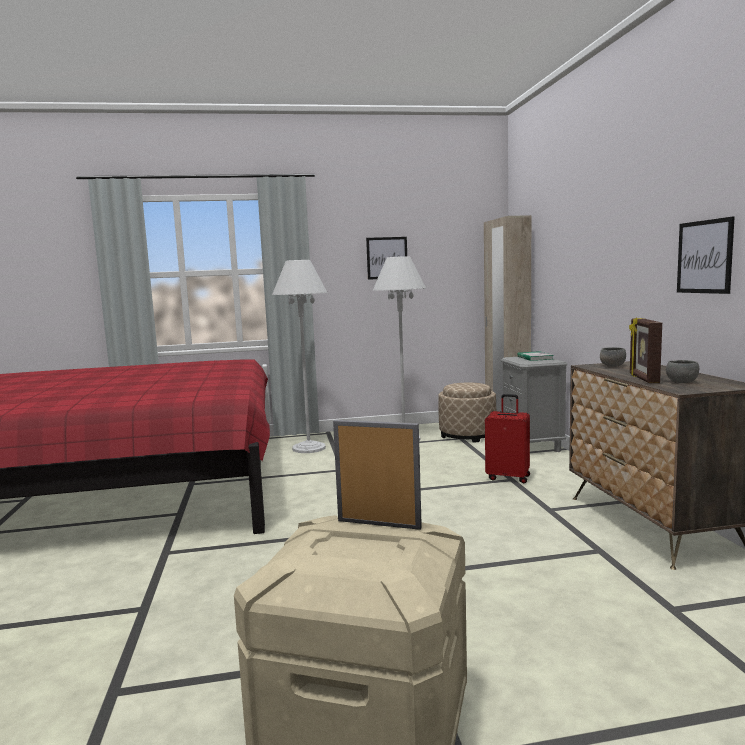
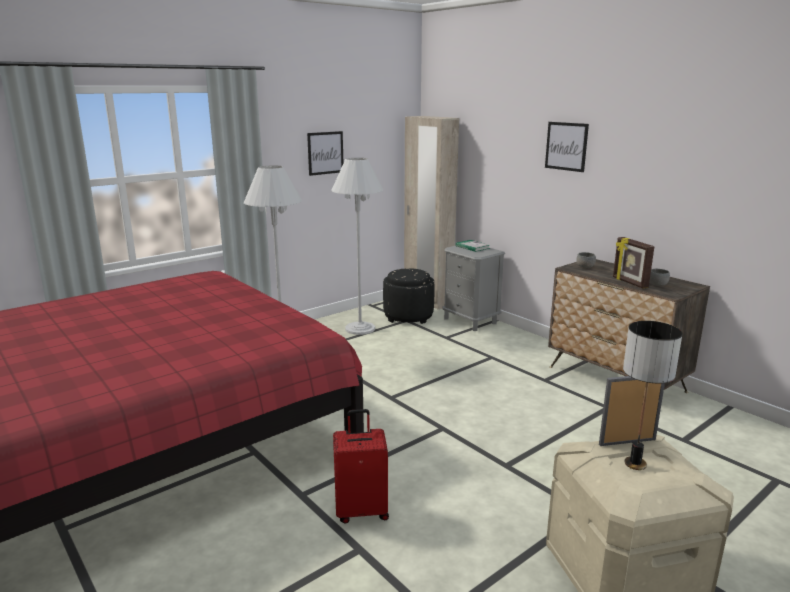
camera: 30 degrees left, 10 degrees up
beige ottoman [438,383,496,443] -> black ottoman [383,268,434,324]
red suitcase [485,394,530,483] -> red suitcase moved to [333,409,389,524]
picture [677,217,735,294] -> picture moved to [545,122,589,172]
none -> table lamp [623,321,683,470]

